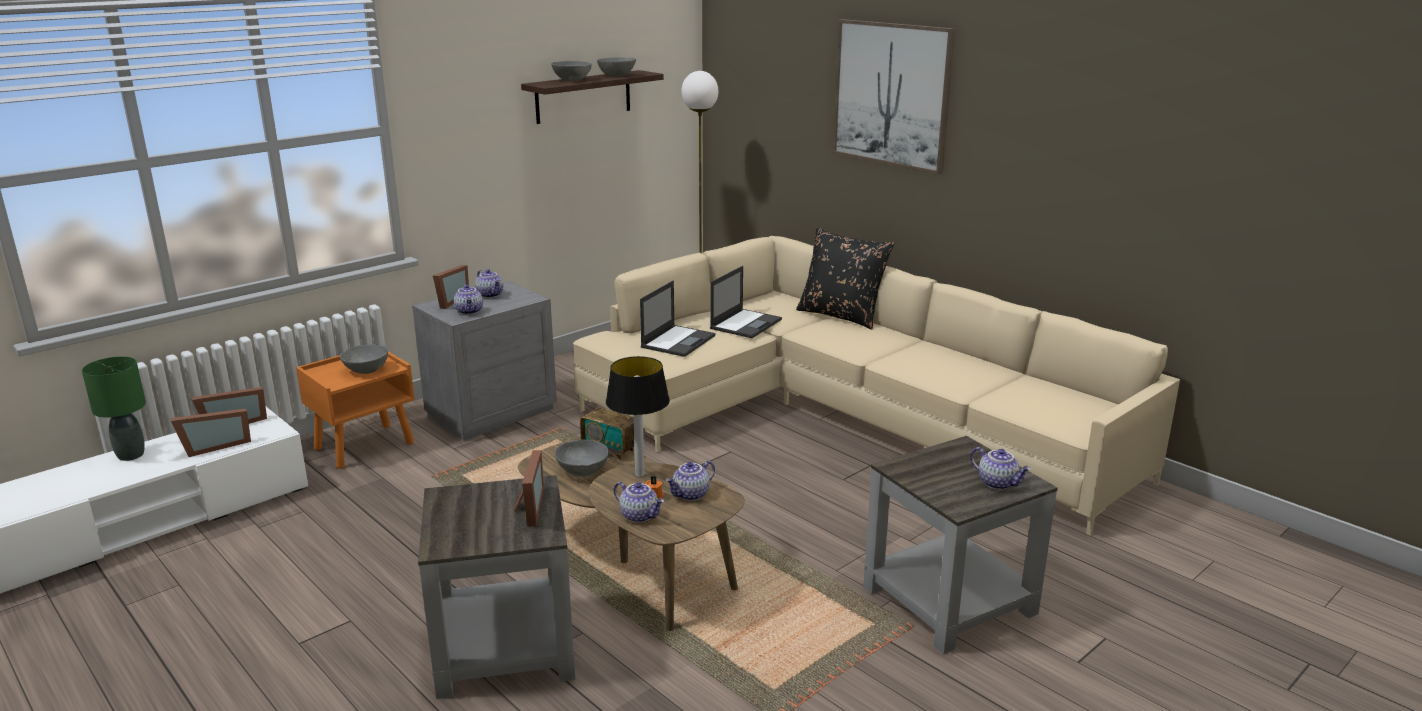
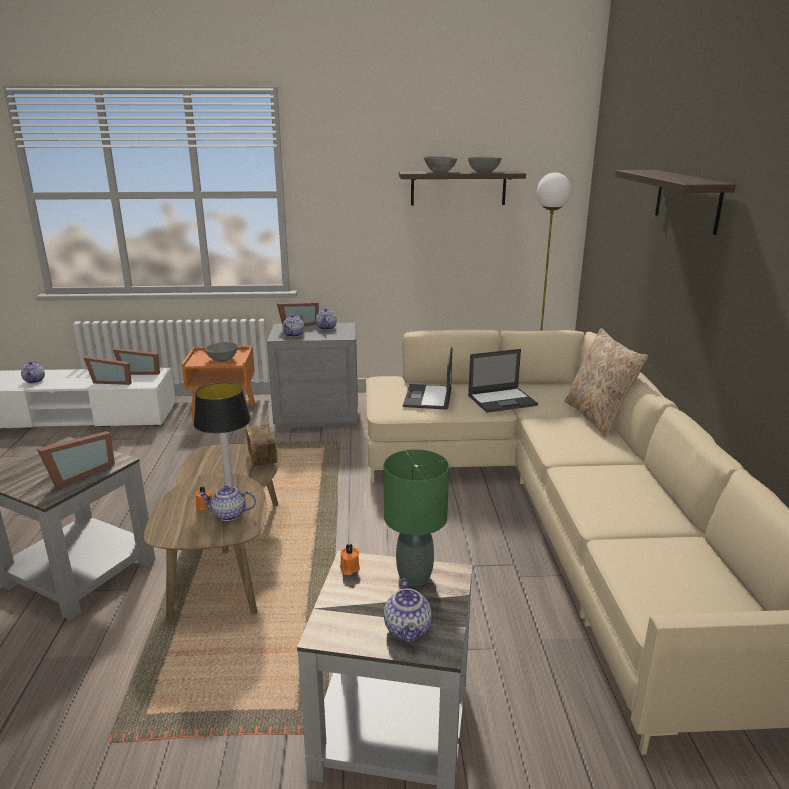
camera: 40 degrees right, 0 degrees up
green table lamp [82,356,146,461] -> green table lamp moved to [384,449,449,586]
grey bowl [555,440,609,477] -> none
teapot [614,482,664,523] -> teapot moved to [21,361,45,383]
laptop [640,280,715,357] -> laptop turned 120 degrees clockwise [403,347,453,410]
black pillow [796,228,894,329] -> beige pillow [565,328,648,438]
picture [833,19,955,174] -> shelf [615,170,736,235]
none -> orange candle [340,544,360,575]

